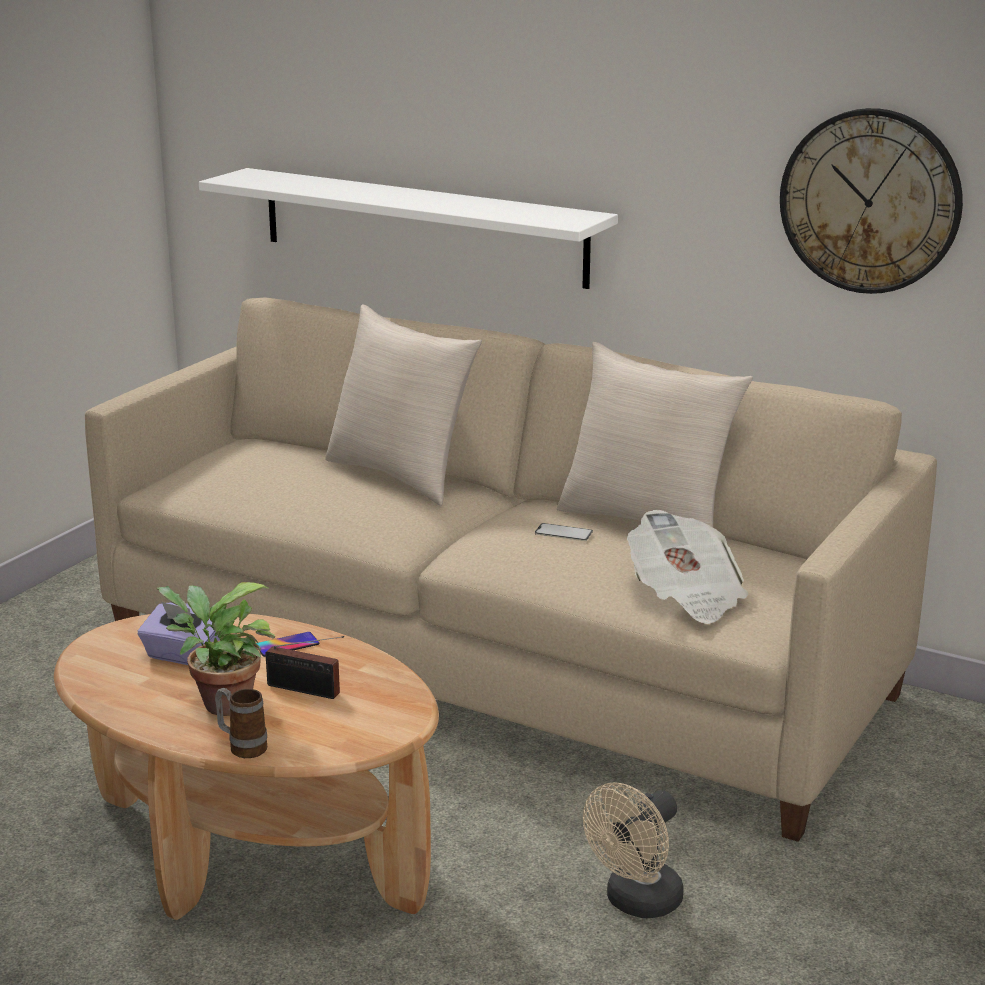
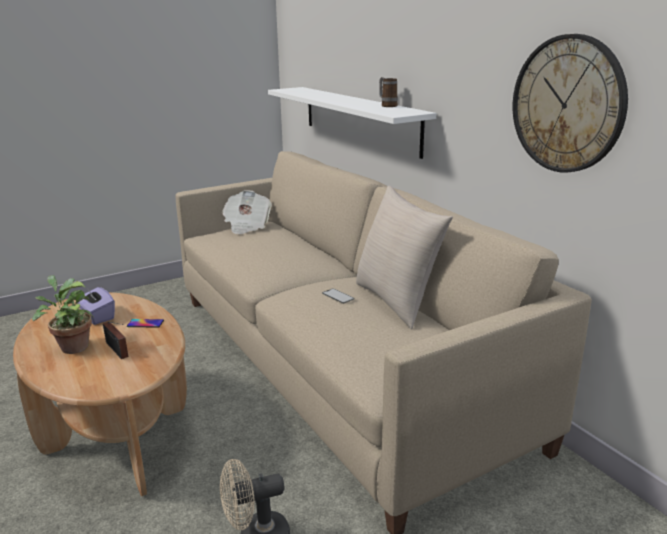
camera: 30 degrees right, 0 degrees up
mug [215,688,267,758] -> mug moved to [379,77,398,107]
beige pillow [325,305,482,506] -> none
newspaper [627,510,749,624] -> newspaper moved to [222,190,272,234]

